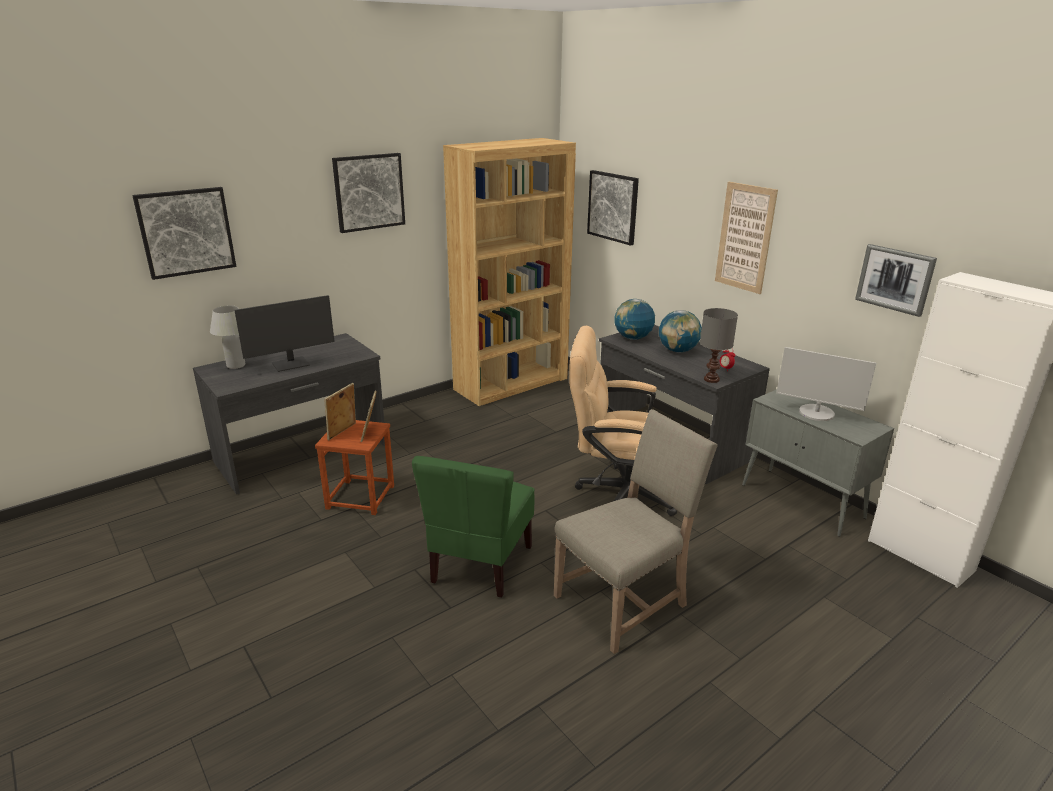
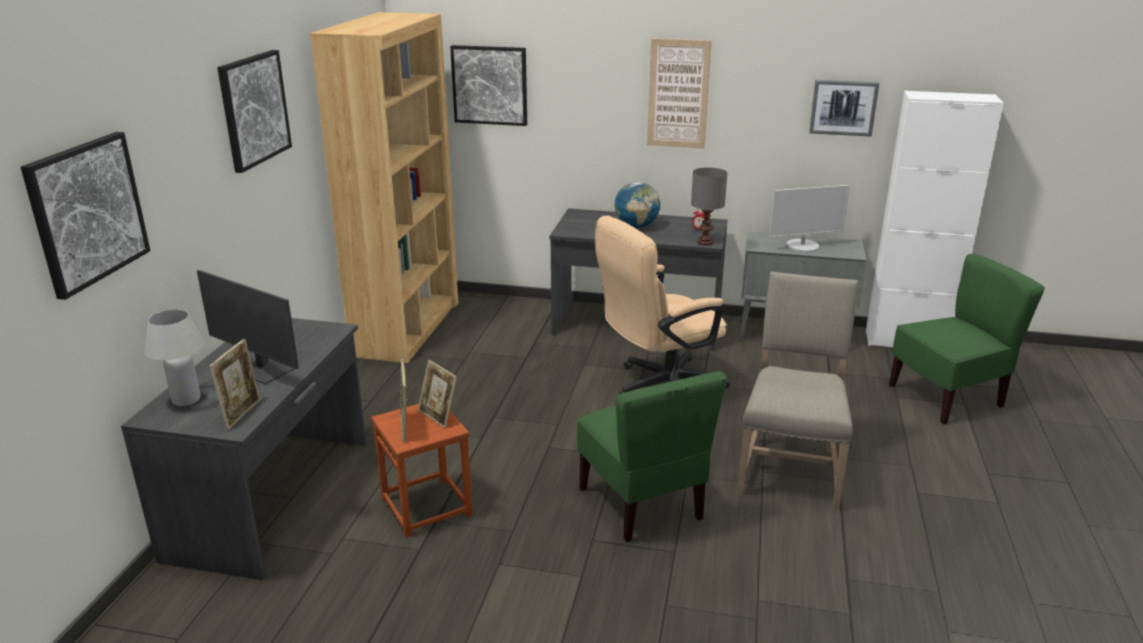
camera: 40 degrees left, 0 degrees up
monitor [234,295,335,372] -> monitor turned 105 degrees clockwise [197,270,299,384]
globe [614,299,655,340] -> none
none -> picture frame [209,339,260,430]
none -> green chair [889,254,1045,425]

